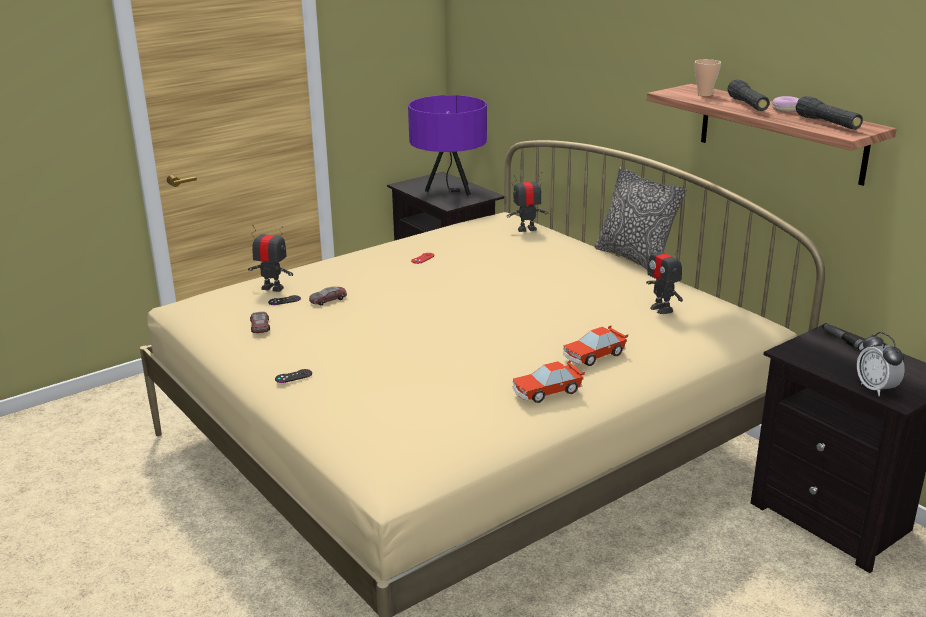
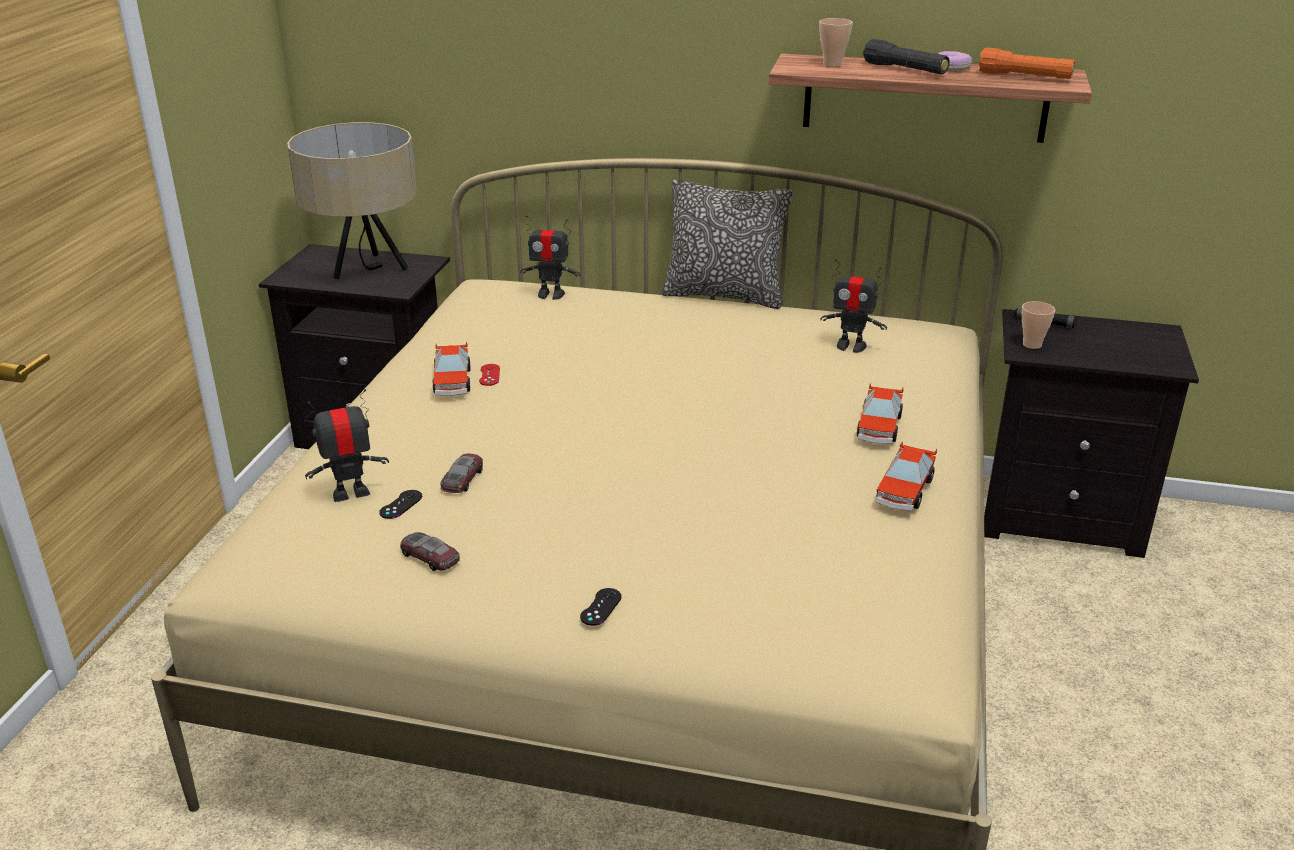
camera: 40 degrees left, 5 degrees up
purple table lamp [408,95,487,196] -> beige table lamp [287,122,417,279]
toy robot [507,172,548,232] -> toy robot turned 120 degrees counterclockwise [520,215,581,300]
black flashlight [796,96,863,130] -> orange flashlight [979,48,1075,79]
alarm clock [857,332,905,396] -> none
none -> toy car [433,342,471,396]
none -> cup [1022,301,1055,349]

